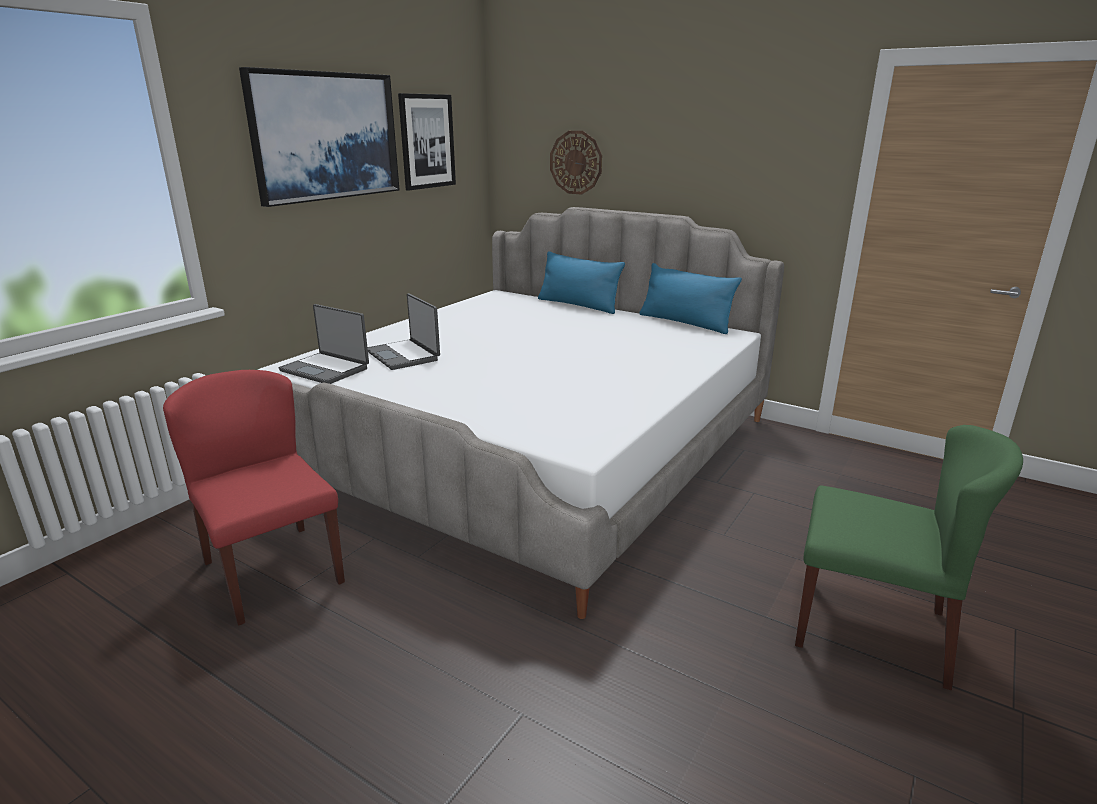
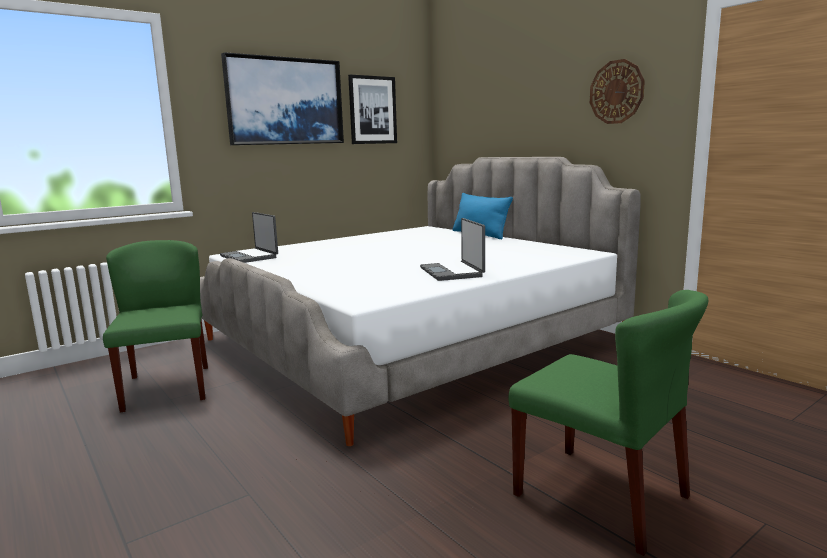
camera: 20 degrees right, 10 degrees down
red chair [163,370,345,626] -> green chair [103,240,208,413]
laptop [367,293,440,370] -> laptop moved to [420,218,485,281]
wall clock [550,131,602,195] -> wall clock moved to [590,59,645,124]
blue pillow [639,263,742,334] -> none

